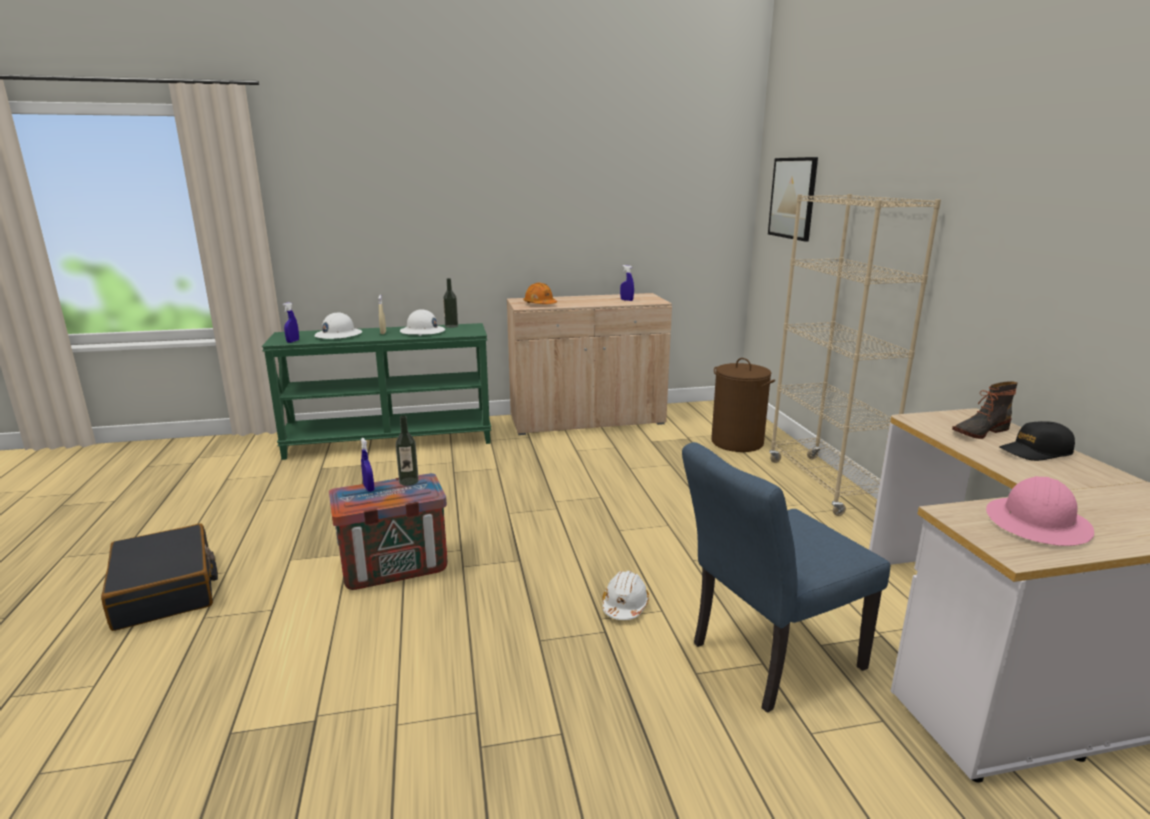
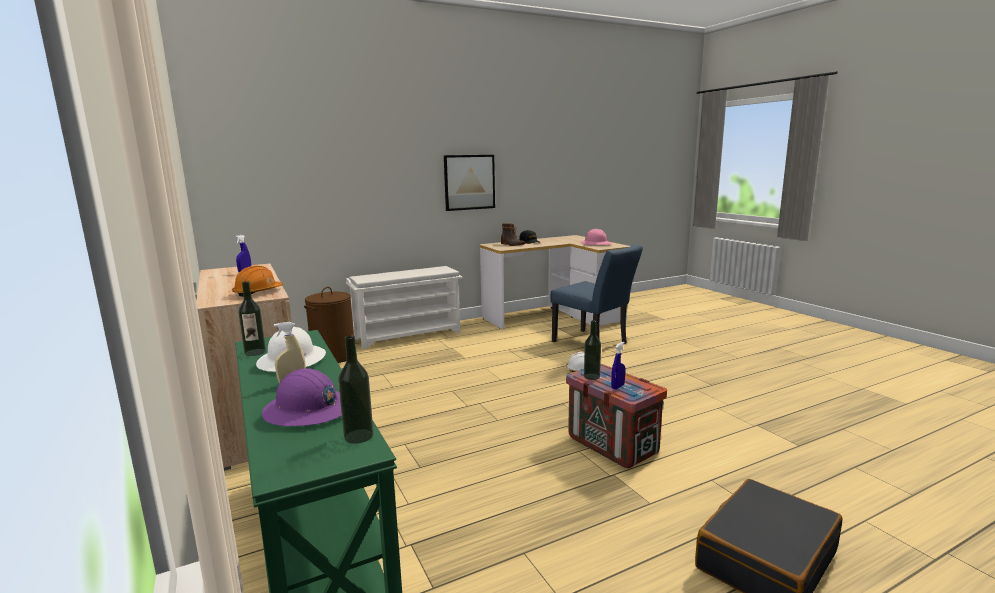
camera: 105 degrees left, 5 degrees down
blue spray bottle [283,302,299,343] -> bottle [338,335,373,444]
white hard hat [315,312,362,339] -> purple hard hat [262,368,342,426]
picture [768,157,818,241] -> picture moved to [444,155,495,211]
beige bookcase [769,194,941,516] -> white shoe rack [346,266,463,349]

